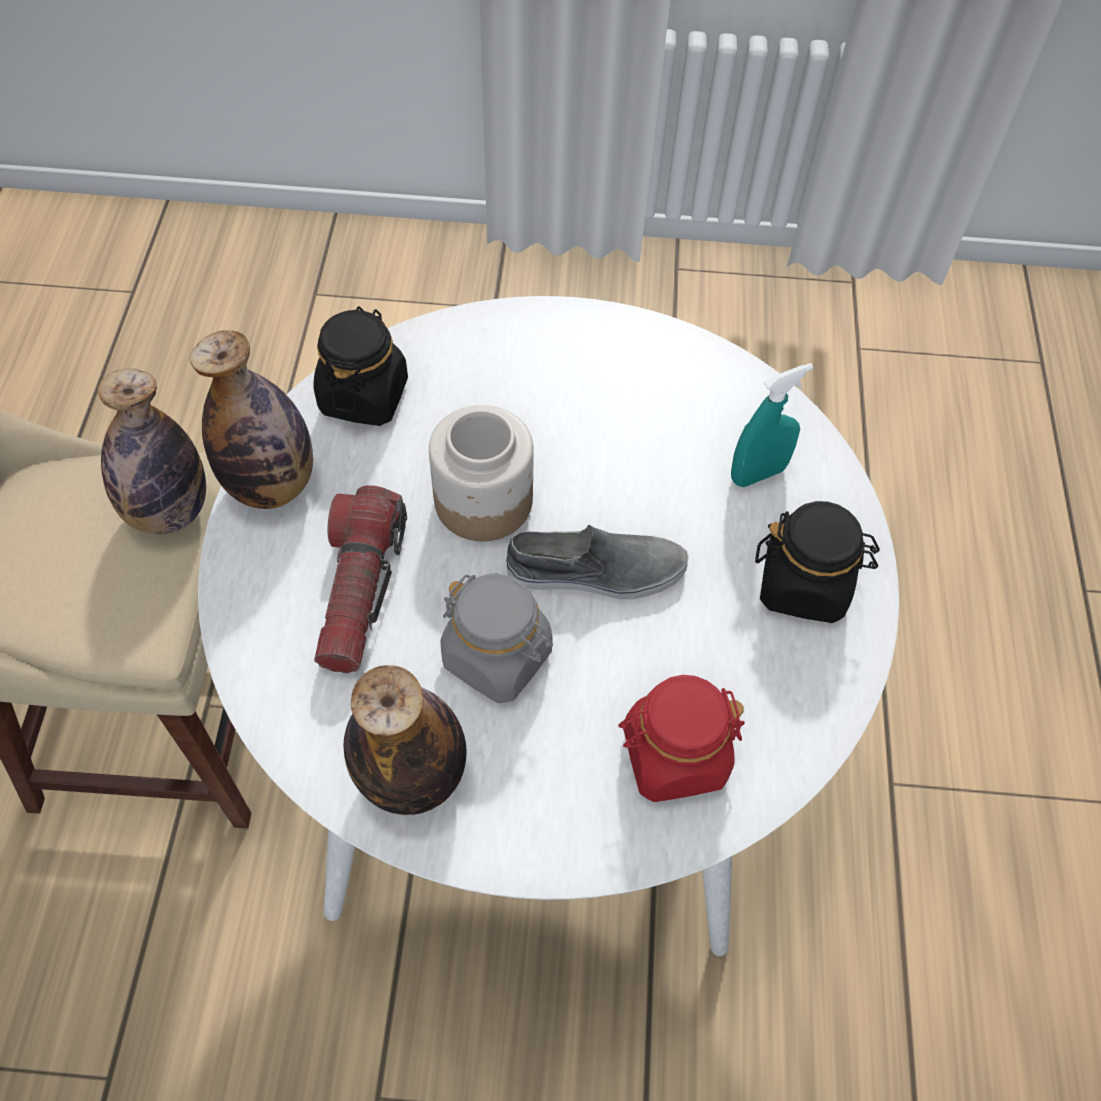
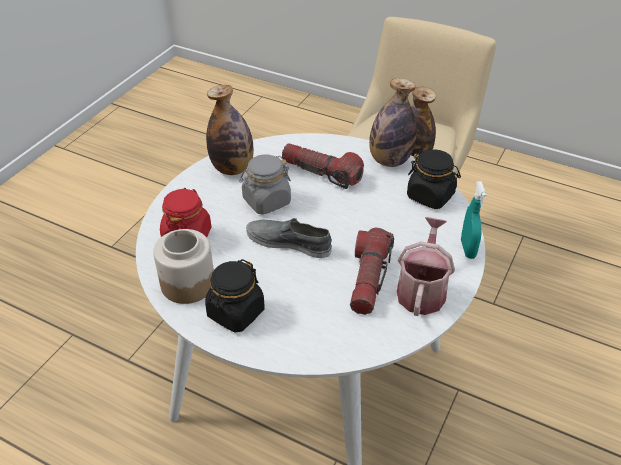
camera: 115 degrees right, 15 degrees down
jar [429,405,534,541] -> jar moved to [153,229,214,304]
grey shoe [506,525,689,599] -> grey shoe turned 90 degrees clockwise [246,218,332,258]
turquoise spray bottle [731,363,813,487] -> turquoise spray bottle moved to [461,181,486,259]
none -> flashlight [350,228,394,315]
none -> watering can [397,217,455,316]

